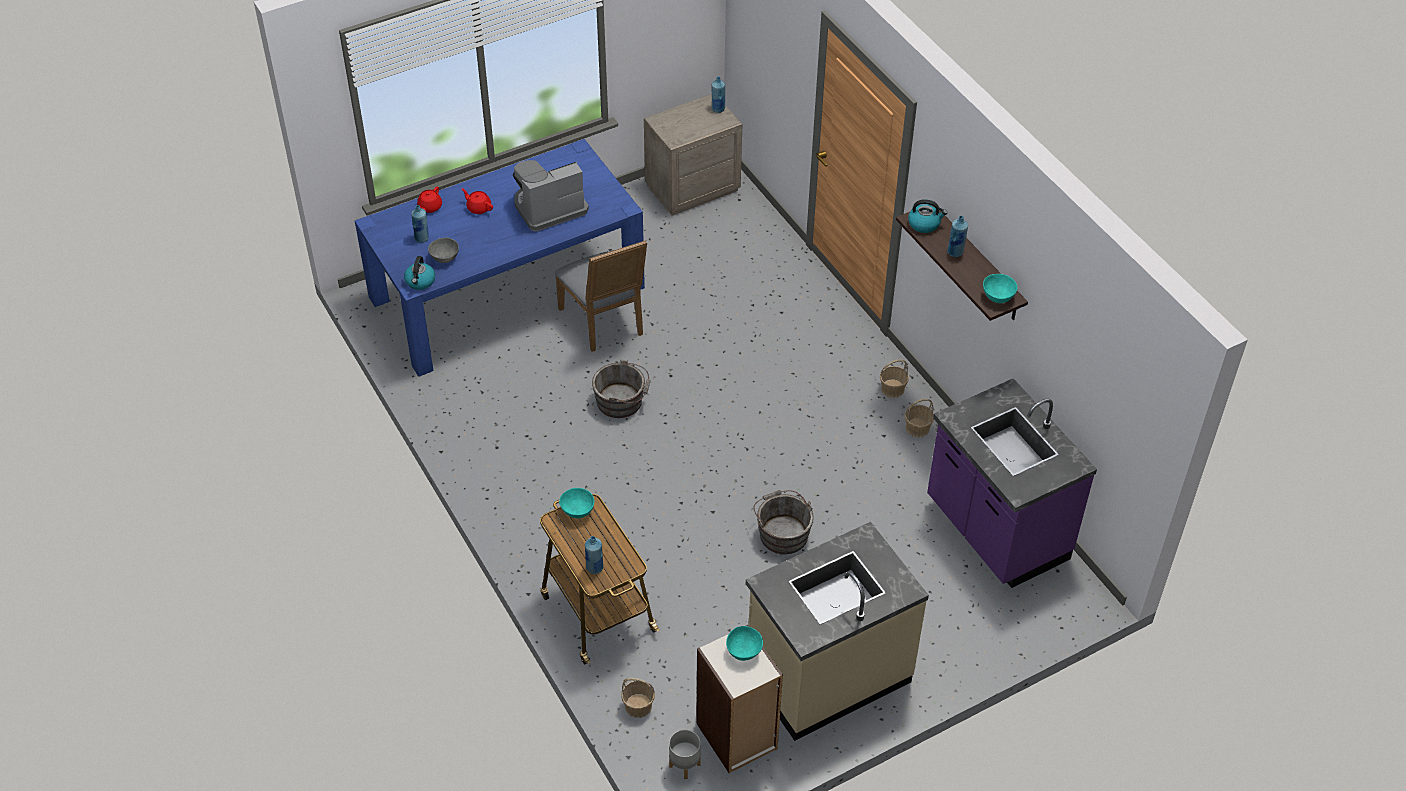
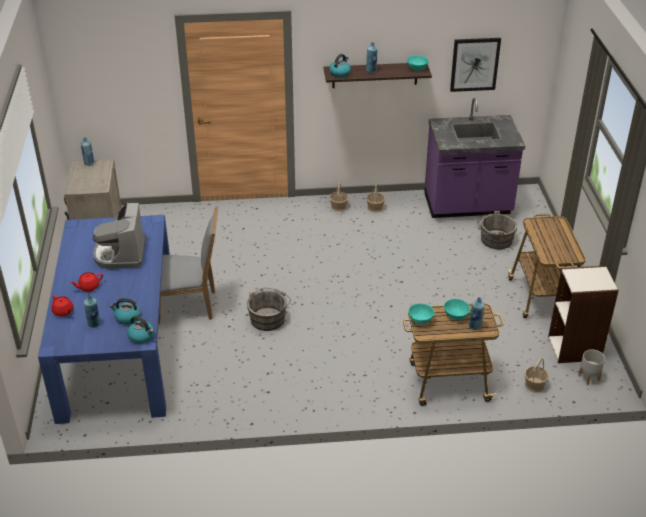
camera: 65 degrees left, 10 degrees down
grey bowl [428,237,459,263] -> kettle [110,298,141,325]
turquoise bowl [726,626,763,661] -> turquoise bowl moved to [444,299,470,320]
beige counter [746,522,929,741] -> cart [508,214,586,318]
grey bucket [753,490,814,555] -> grey bucket moved to [477,211,517,249]
none -> picture [450,38,501,92]

